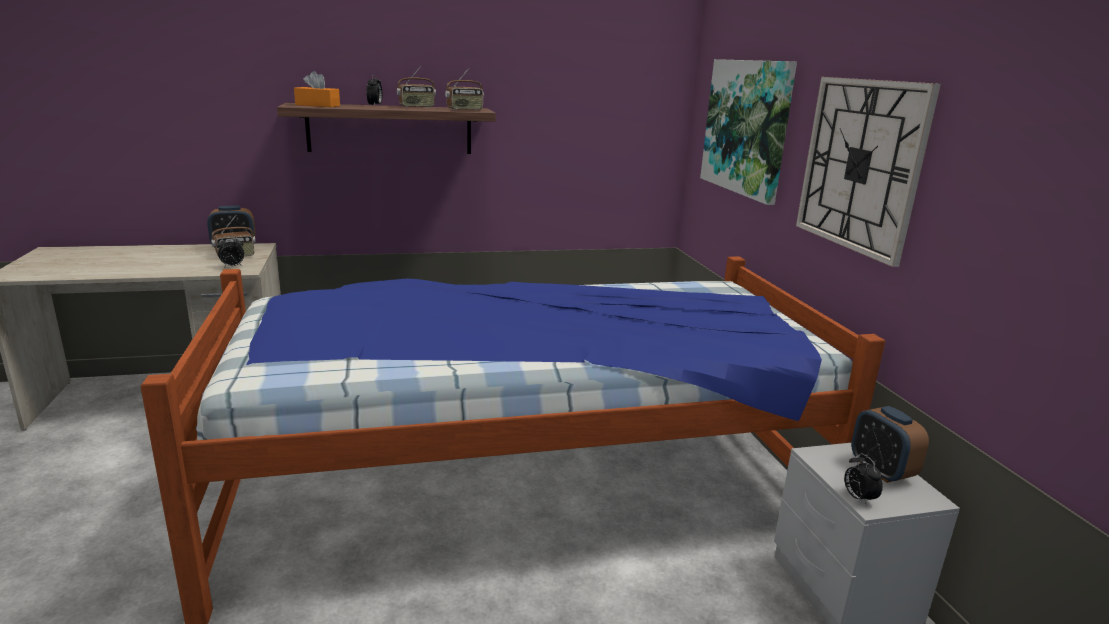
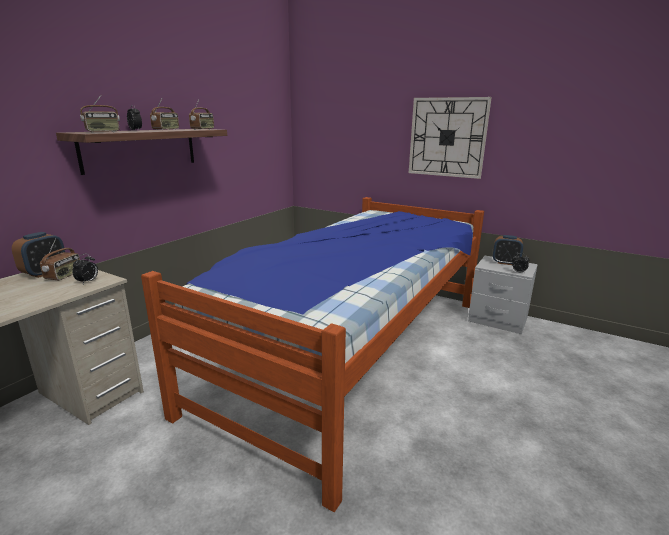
camera: 45 degrees left, 0 degrees up
orange tissue box [294,71,340,107] -> radio [80,94,120,133]
picture [700,59,797,205] -> none

